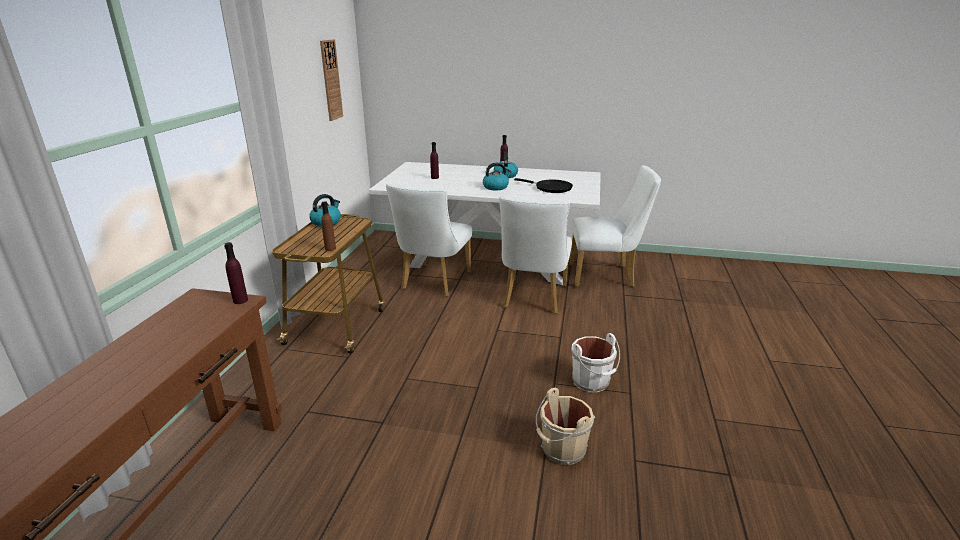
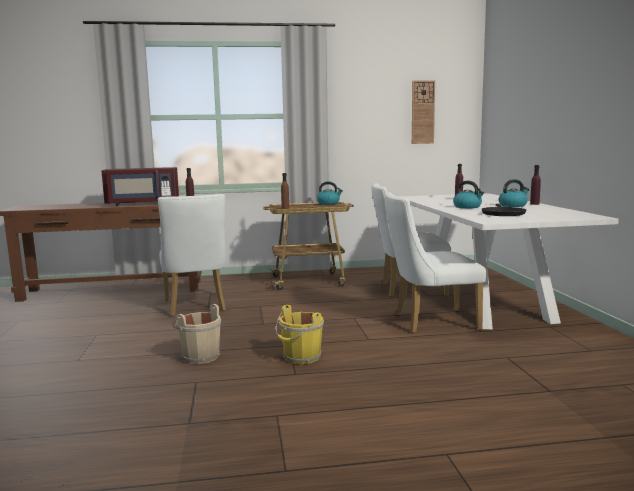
camera: 70 degrees right, 15 degrees down
white chair [570,165,661,287] -> white chair moved to [158,194,226,317]
white bucket [571,333,620,392] -> yellow bucket [275,305,324,364]
none -> red microwave [102,167,179,206]

